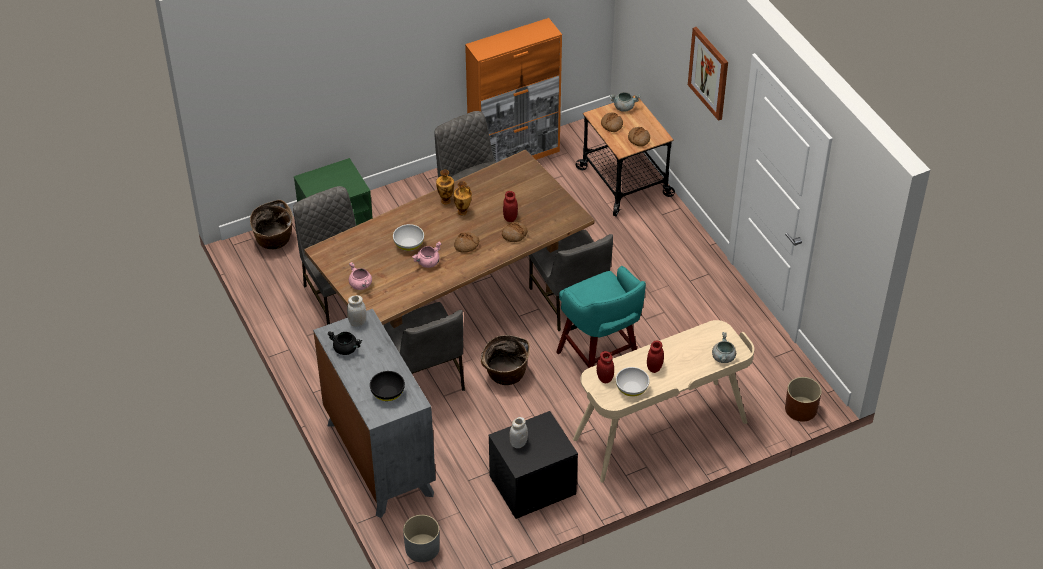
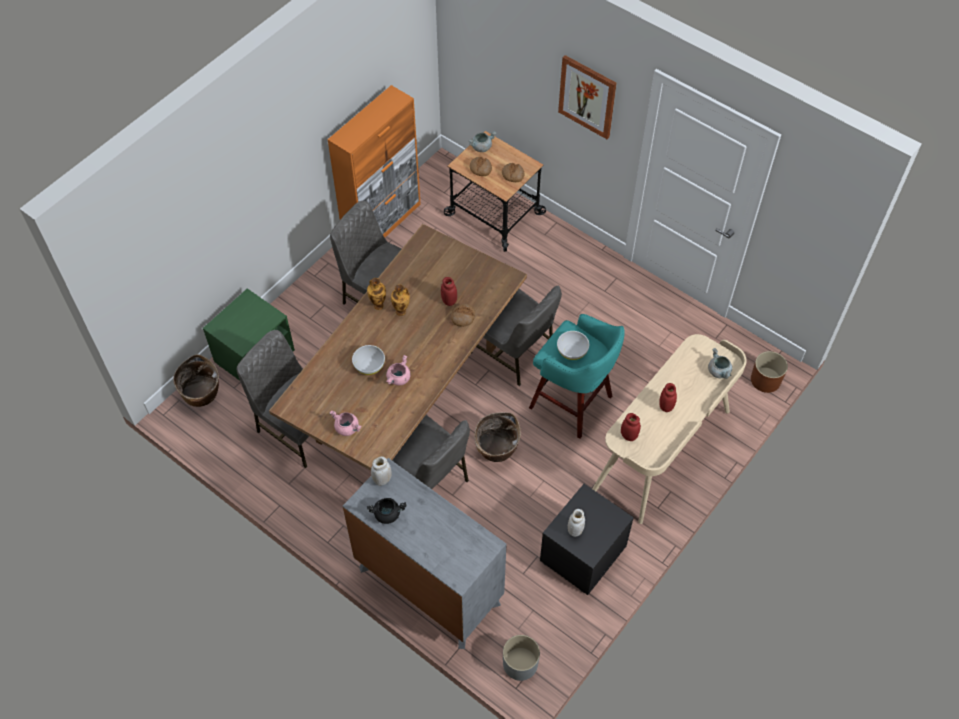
camera: 25 degrees left, 10 degrees up
black bowl [370,371,405,401] -> none
bread [454,232,479,253] -> none
white bowl [616,367,650,397] -> white bowl moved to [557,331,589,360]

